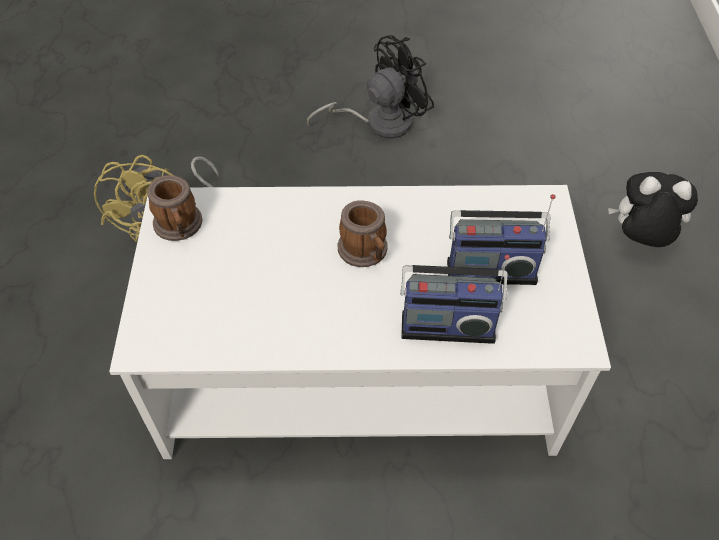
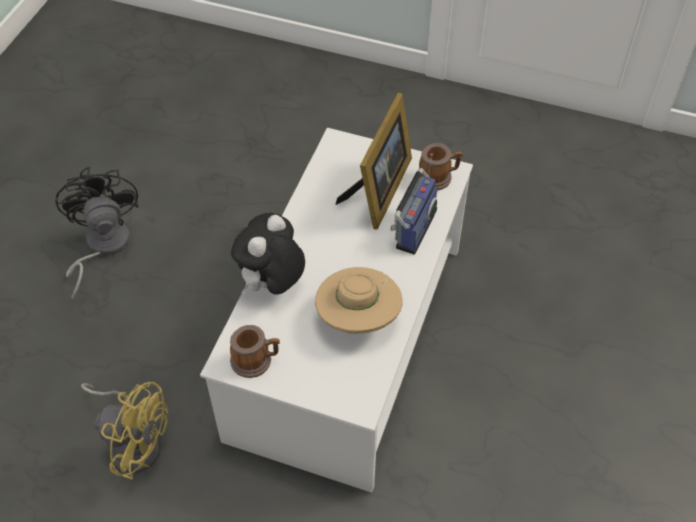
camera: 70 degrees left, 0 degrees up
mug [338,200,388,267] -> mug moved to [419,143,463,190]
radio [447,194,555,285] -> picture frame [335,93,412,230]
plush toy [608,172,698,247] -> plush toy moved to [231,213,305,295]
none -> beige hat [315,267,403,334]

